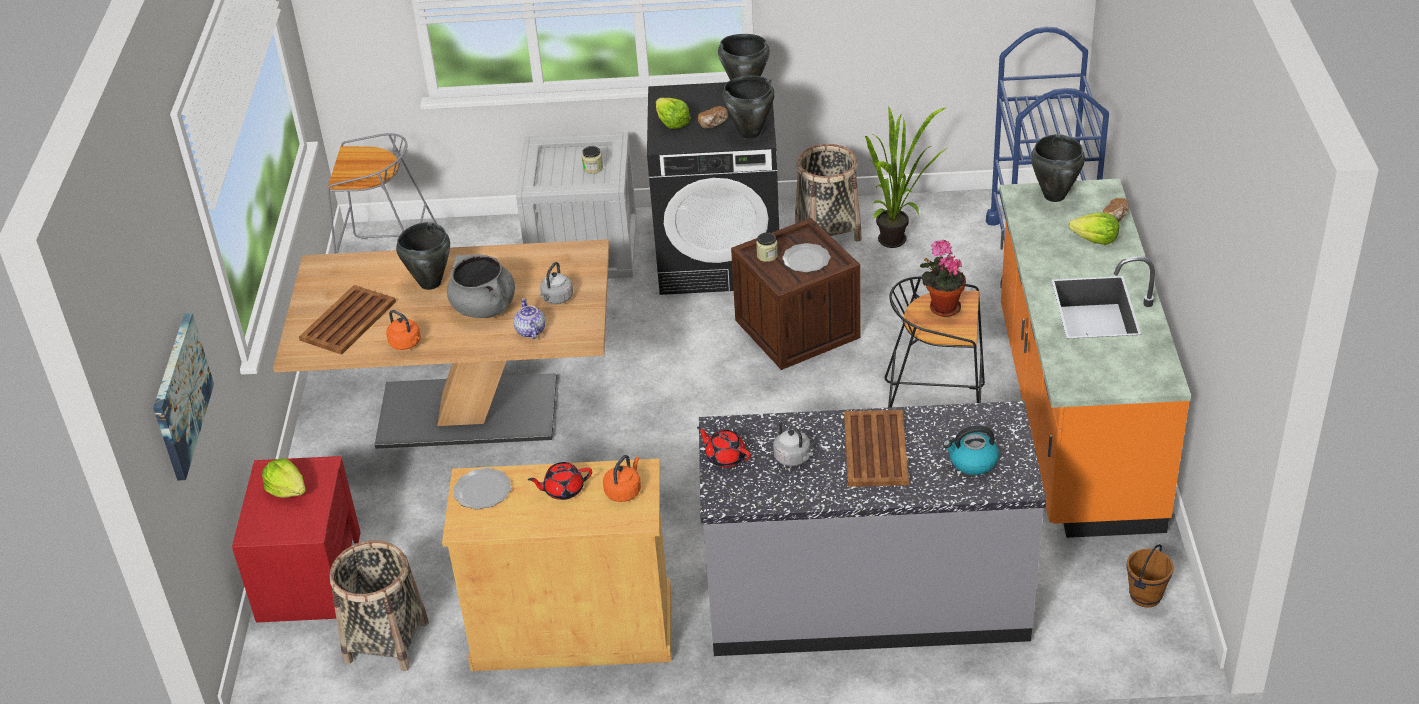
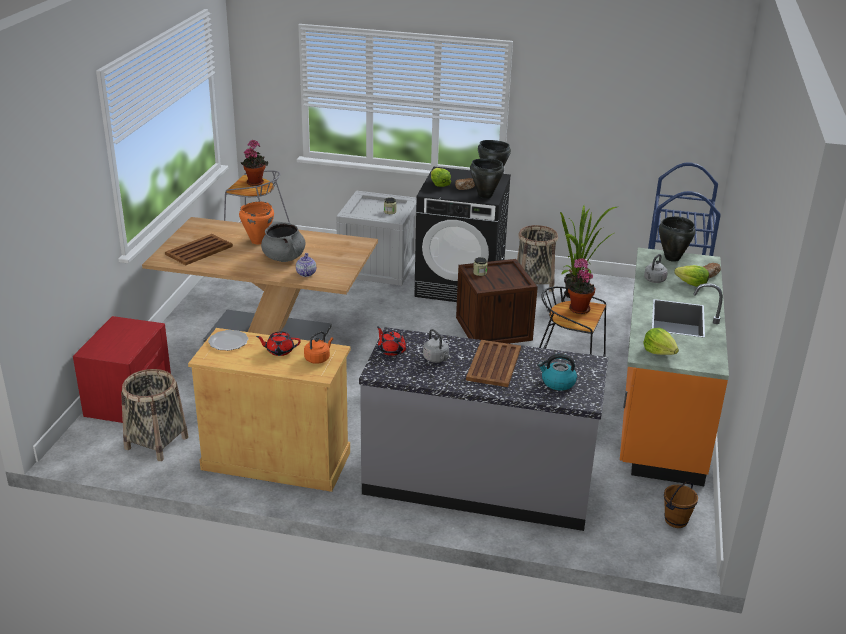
camera: 10 degrees right, 10 degrees down
picture [153,313,214,480] -> none
lettuce [262,458,306,498] -> lettuce moved to [643,328,679,355]
orange kettle [386,310,421,350] -> none
black cooking pot [396,222,450,290] -> orange cooking pot [239,202,274,244]
grey kettle [540,262,573,304] -> grey kettle moved to [644,254,668,283]
plate [782,243,830,272] -> none
none -> potted plant [241,140,268,186]

